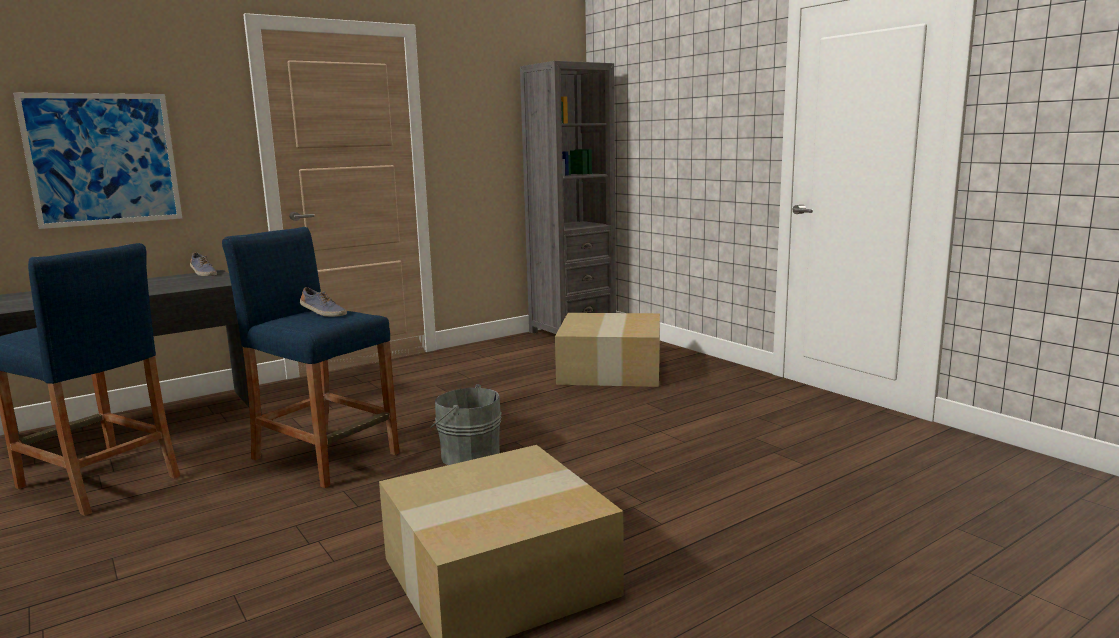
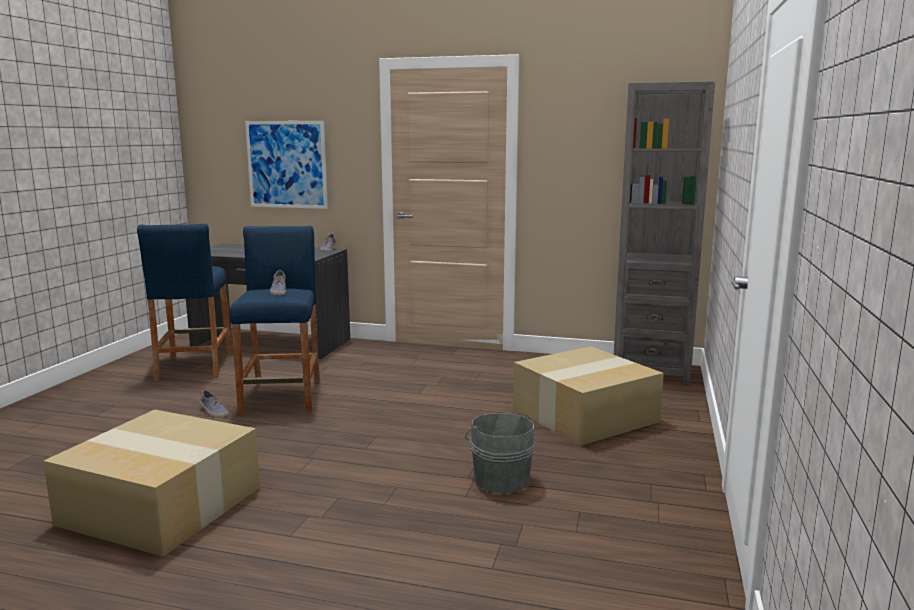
camera: 50 degrees right, 0 degrees up
grey bucket [430,384,502,465] -> grey bucket moved to [465,413,535,493]
none -> shoe [199,390,229,417]

